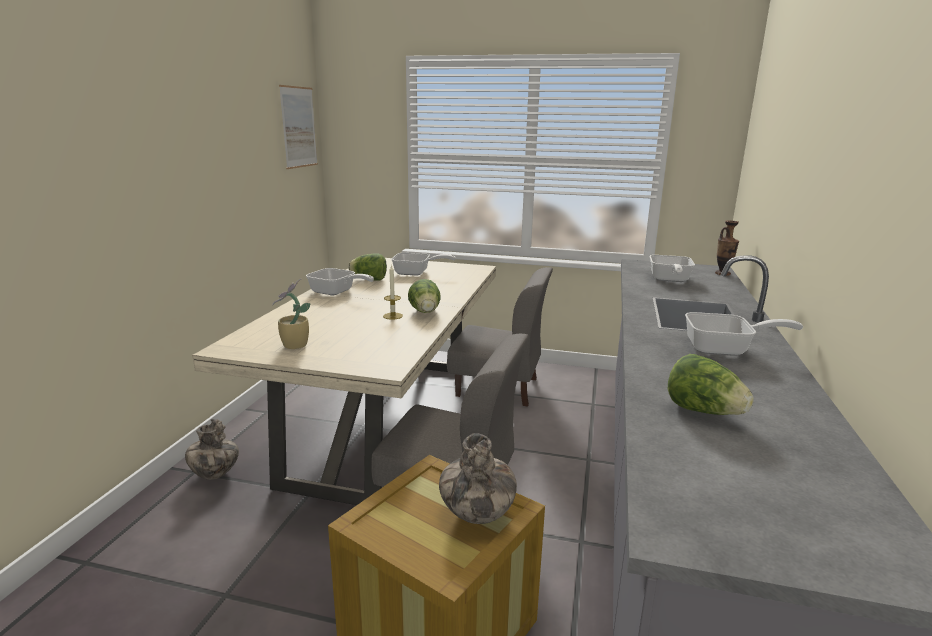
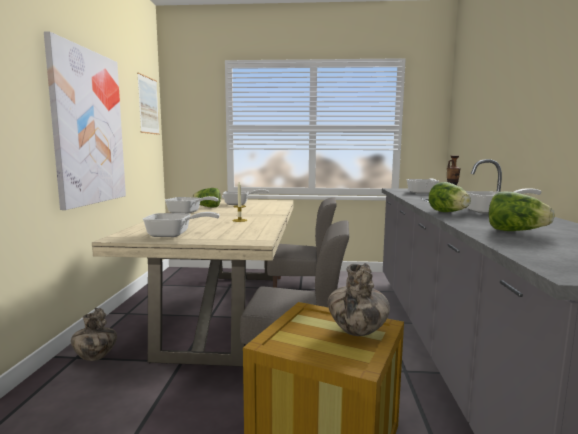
camera: 10 degrees left, 10 degrees down
potted plant [272,279,311,349] -> frying pan [143,212,220,237]
lettuce [408,279,441,313] -> lettuce moved to [429,182,471,212]
none -> picture [44,31,126,210]

